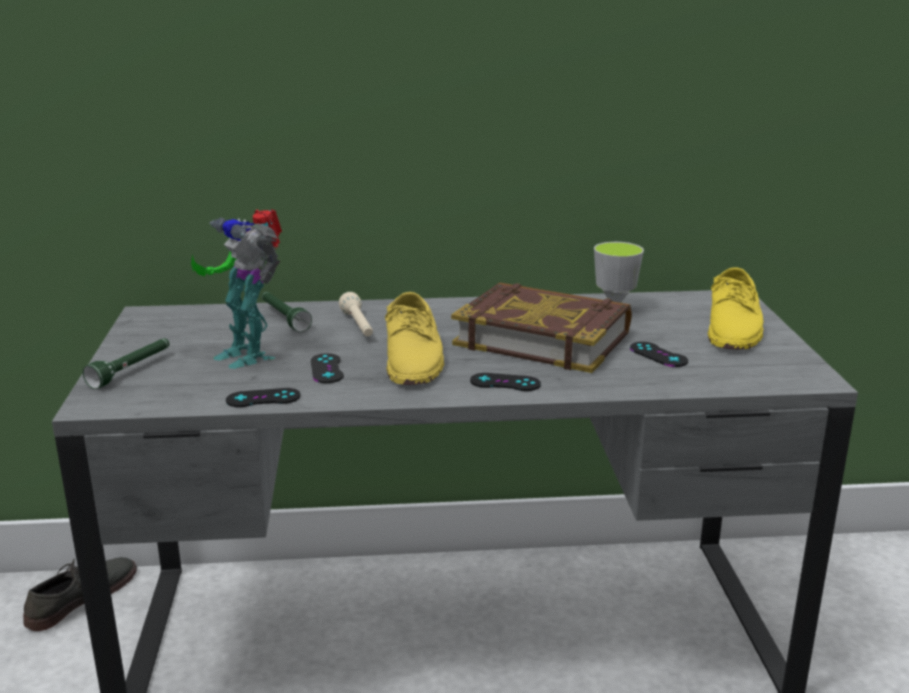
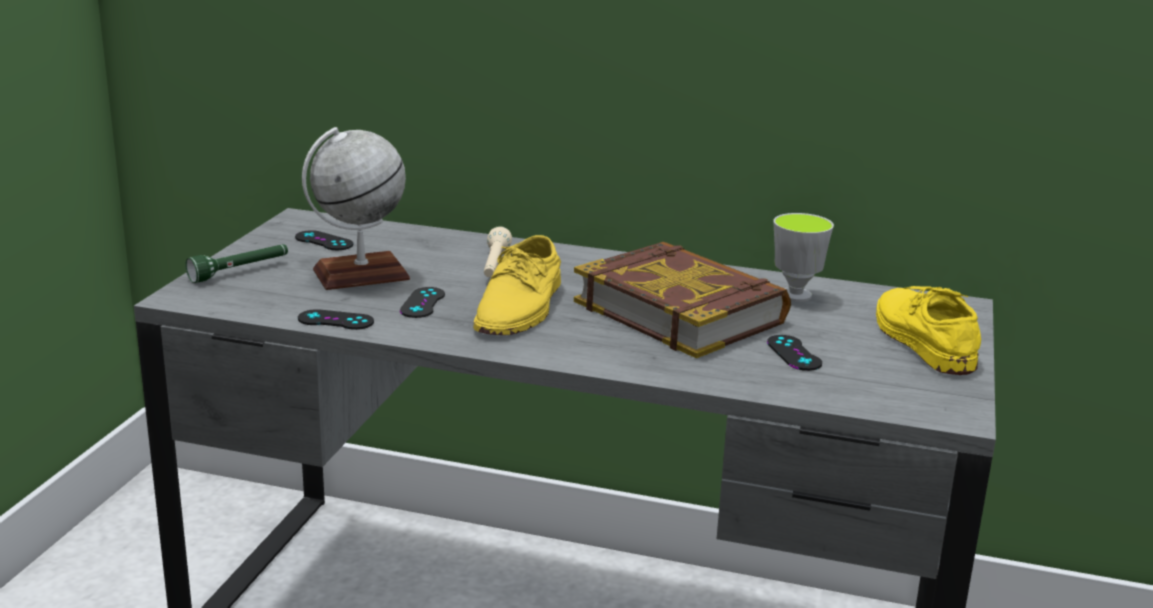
camera: 20 degrees right, 0 degrees up
grey shoe [23,557,137,631] -> none
toy robot [191,209,282,369] -> globe [302,127,410,290]
green flashlight [262,292,312,332] -> none
black game controller [470,373,541,391] -> black game controller moved to [295,230,353,250]
yellow shoe [708,267,764,350] -> yellow shoe turned 135 degrees clockwise [876,286,981,375]

